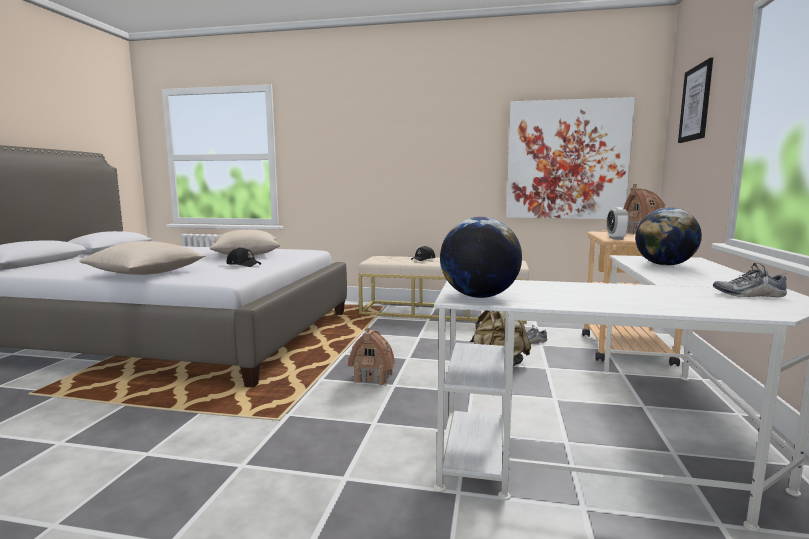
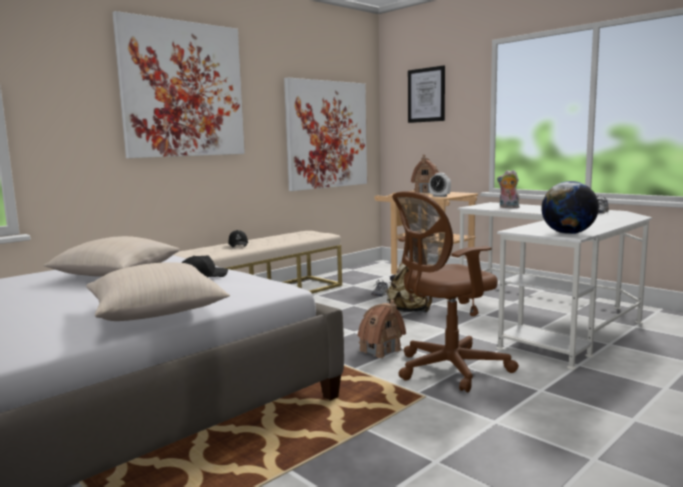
camera: 55 degrees left, 0 degrees up
globe [635,208,702,266] -> plush toy [497,170,519,208]
none -> picture [112,11,245,158]
none -> brown office chair [392,191,519,392]

